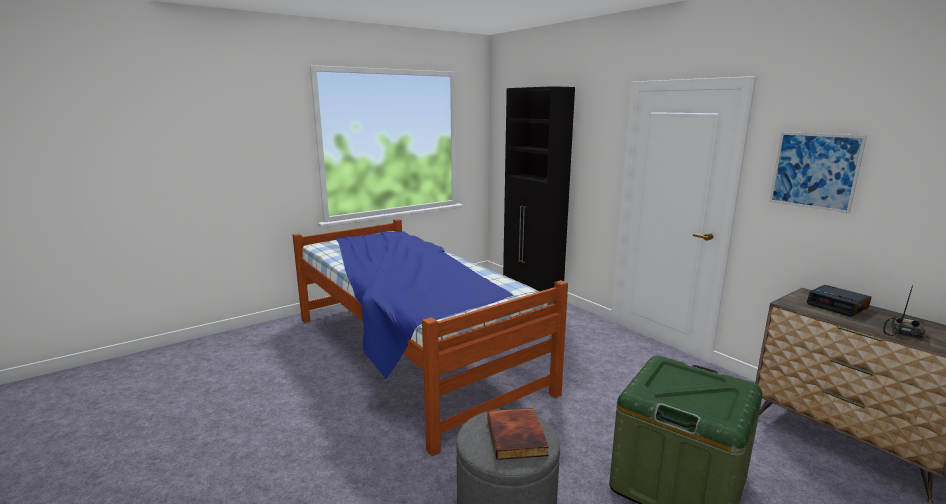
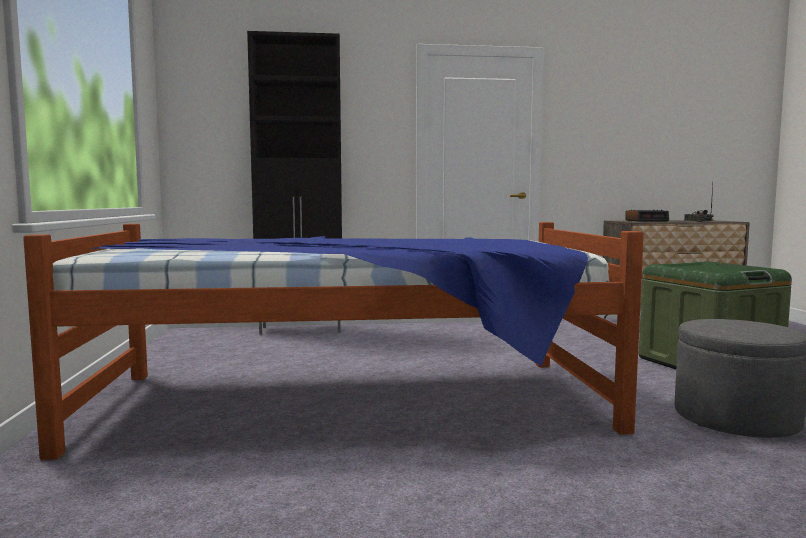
camera: 60 degrees left, 10 degrees down
book [487,408,549,460] -> none
picture [769,132,867,213] -> none

